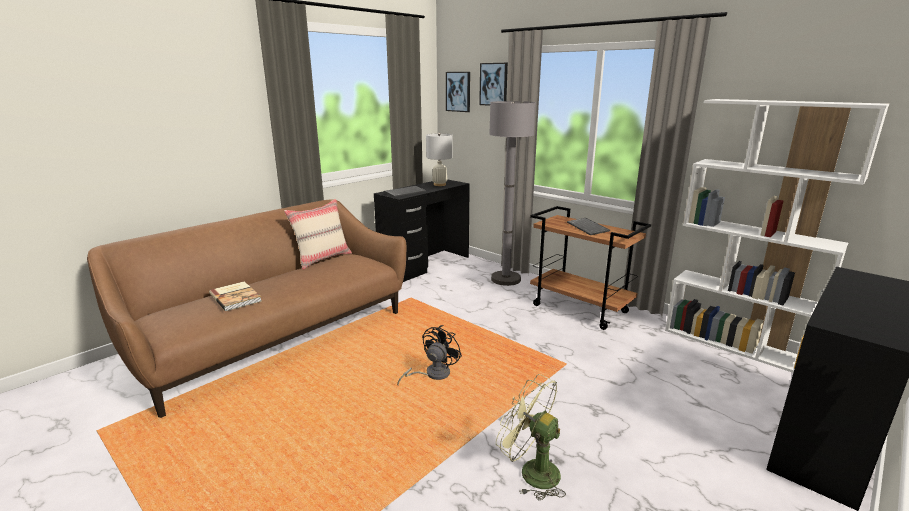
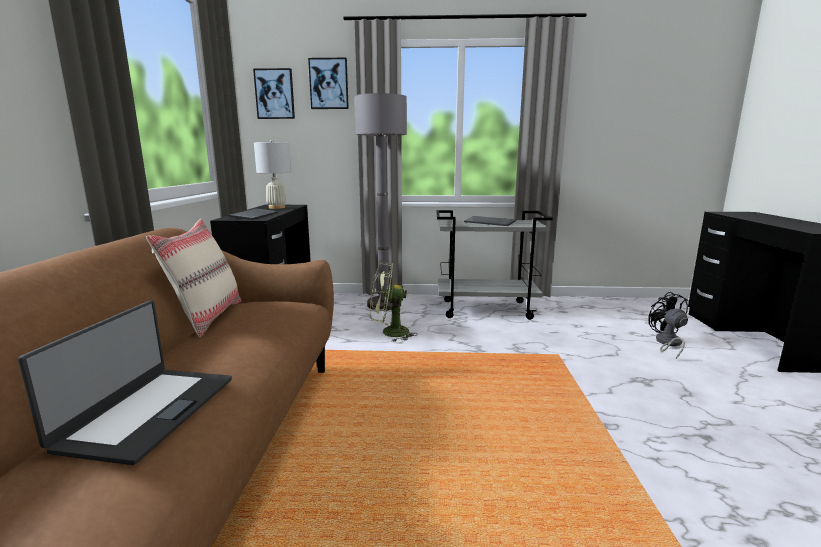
camera: 40 degrees left, 5 degrees down
book [209,281,262,311] -> laptop [18,300,232,465]
black fan [397,325,462,385] -> black fan moved to [648,292,688,359]
green fan [496,374,566,500] -> green fan moved to [370,263,418,342]
brown cart [530,206,651,330] -> grey cart [437,210,553,320]
white bookcase [665,99,889,373] -> none

